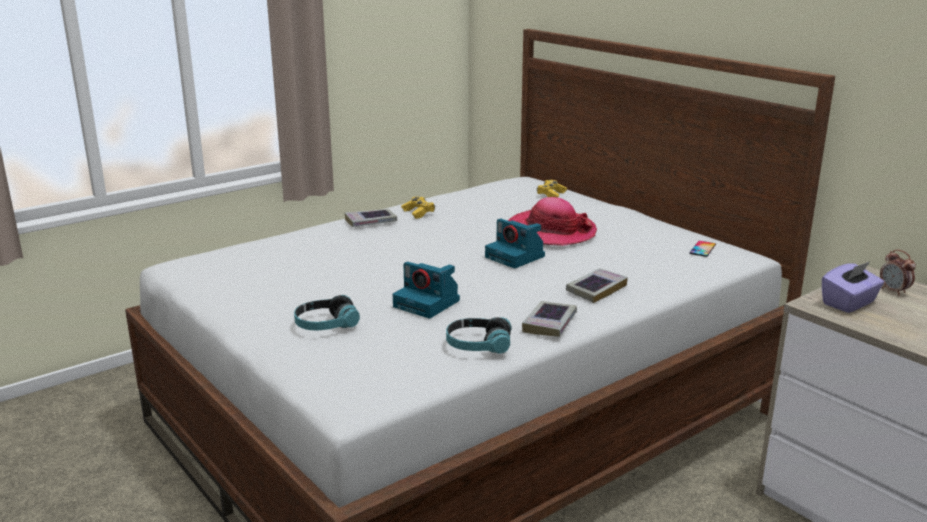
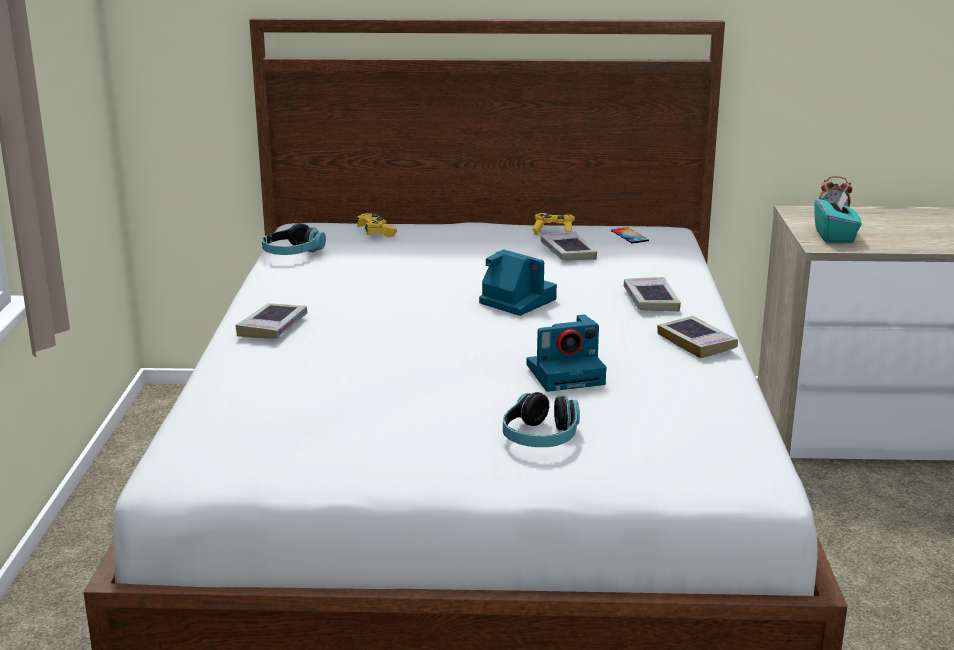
camera: 50 degrees left, 0 degrees up
yellow game controller [401,197,435,219] -> yellow game controller moved to [533,213,575,235]
headphones [446,317,511,354] -> headphones moved to [262,223,326,255]
camera [485,218,545,268] -> camera turned 135 degrees counterclockwise [479,250,557,316]
hat [508,197,597,246] -> none
purple tissue box [822,262,884,313] -> turquoise tissue box [814,192,862,243]
none -> book [540,231,597,260]

